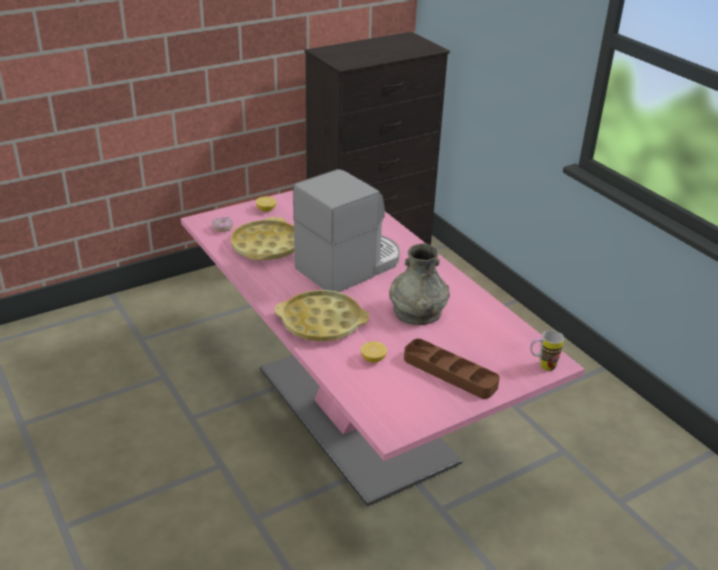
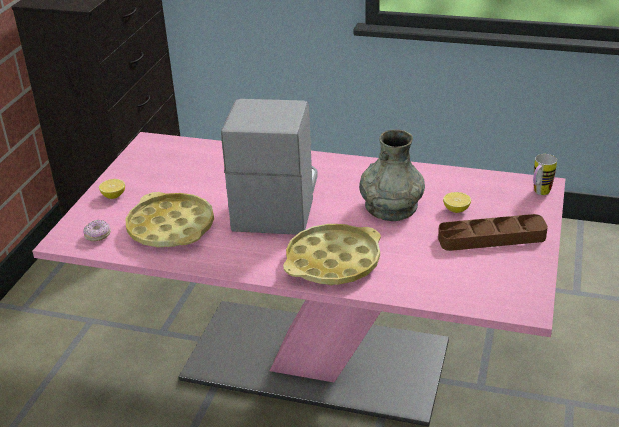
camera: 40 degrees left, 0 degrees up
lemon [361,341,387,363] -> lemon moved to [443,192,471,213]

